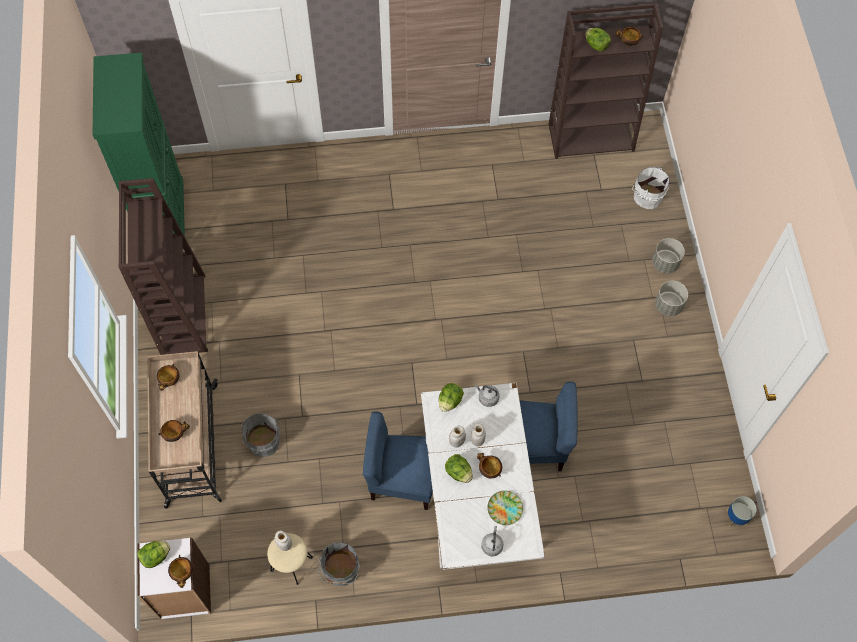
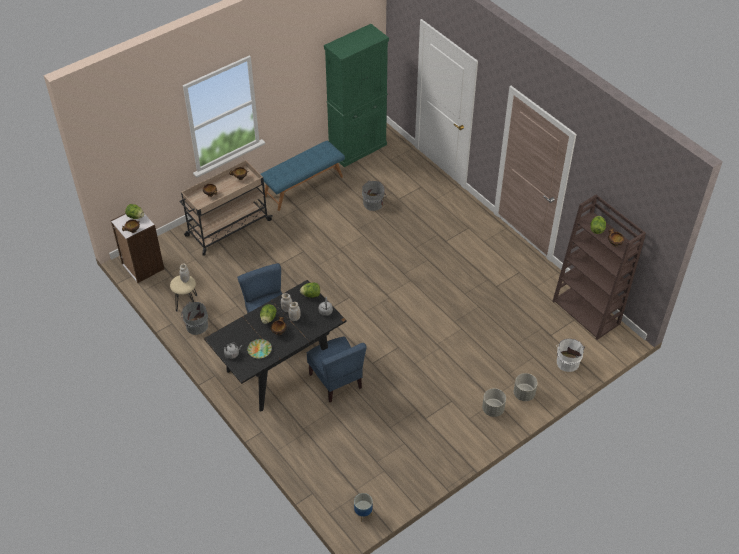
camera: 60 degrees right, 15 degrees down
brown bookcase [119,178,208,355] -> blue bench [261,140,345,211]
grey bucket [241,414,281,457] -> grey bucket moved to [362,181,387,211]
white dining table [421,383,545,570] -> black dining table [204,280,347,412]

